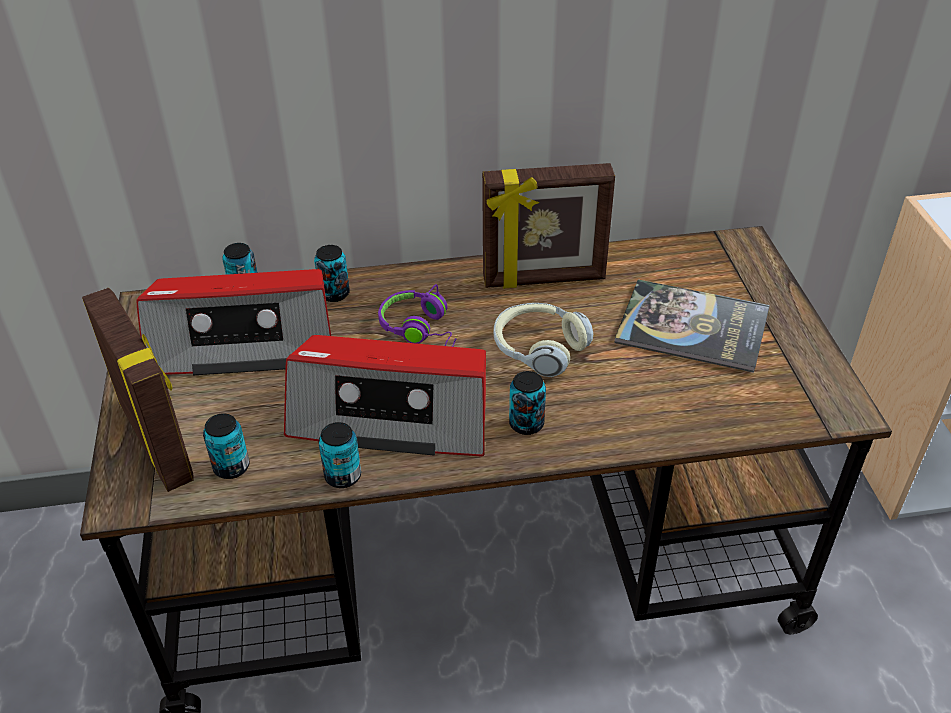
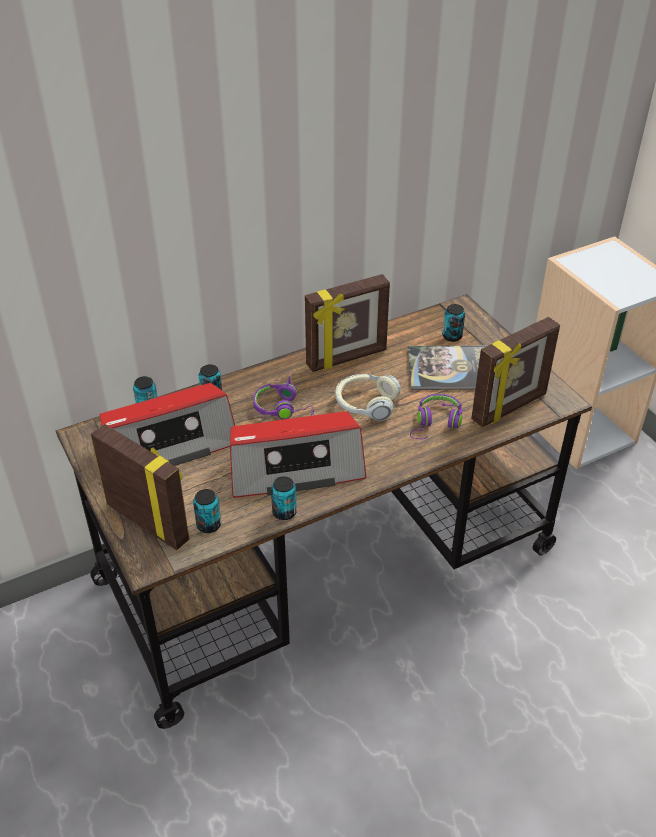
camera: 20 degrees left, 0 degrees up
can [509,371,546,435] -> can moved to [442,304,465,342]
none -> purple headphones [410,394,462,439]
none -> picture frame [471,317,560,427]

